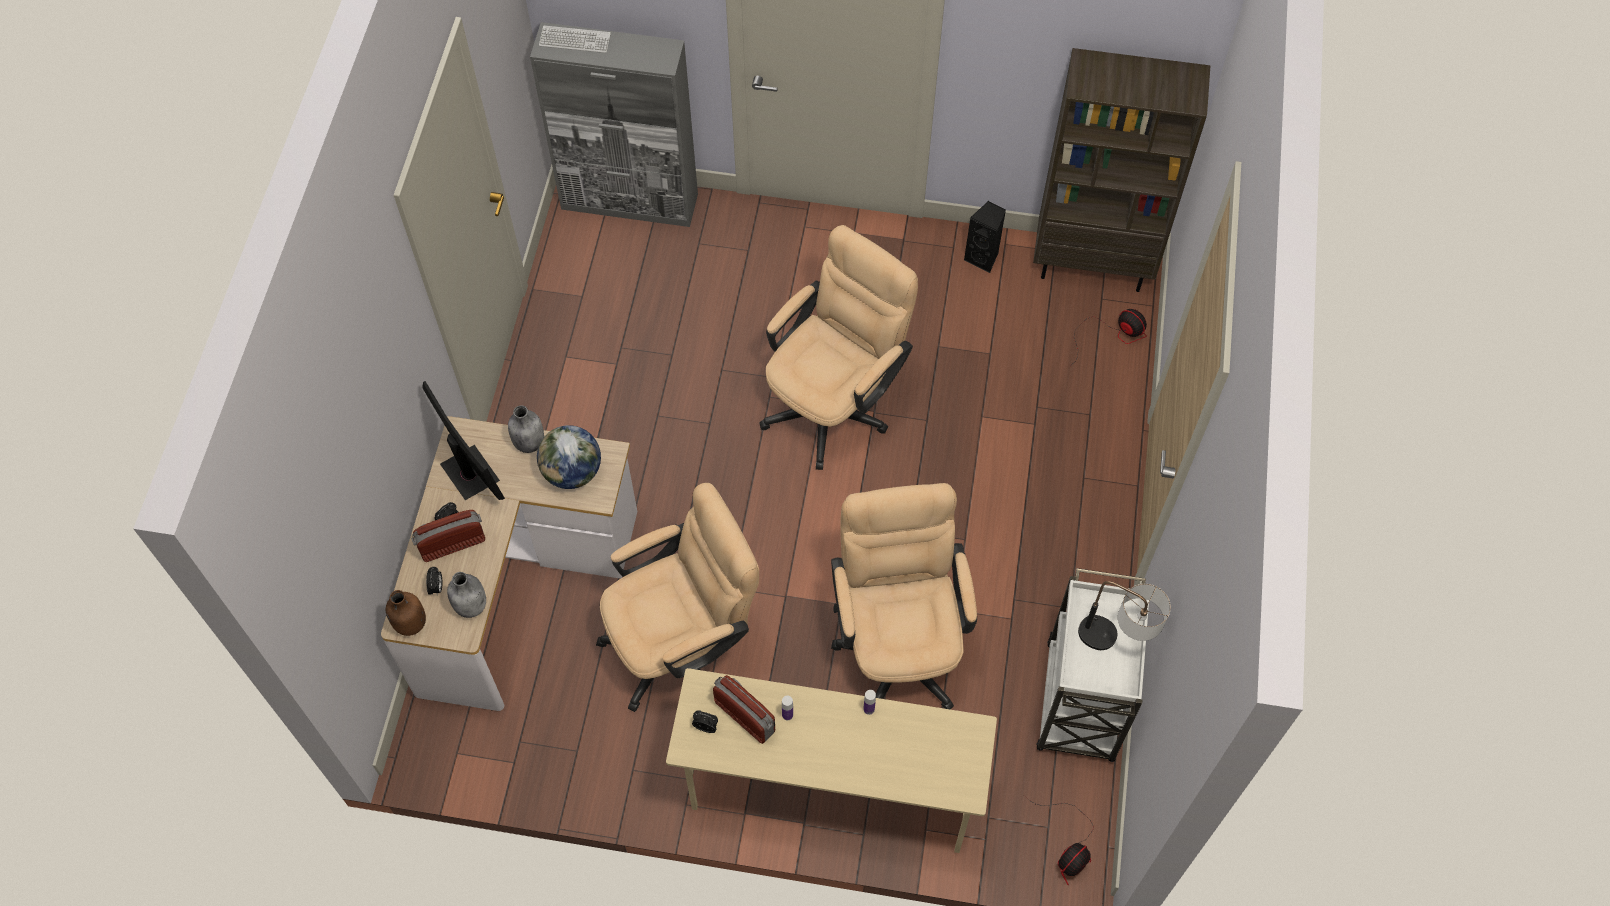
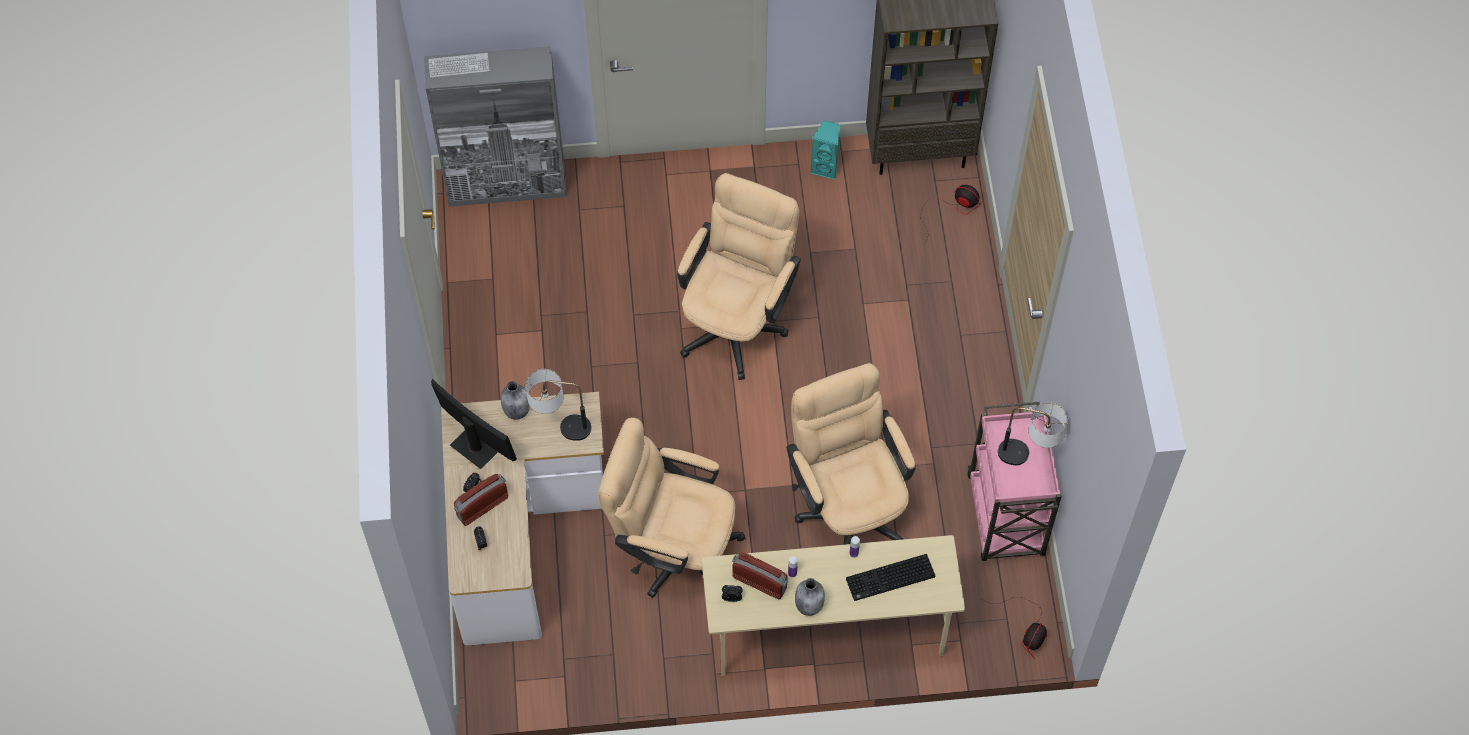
camera: 15 degrees left, 0 degrees up
brown bottle [386,590,426,636] -> none
grey bottle [447,572,486,618] -> grey bottle moved to [795,578,825,616]
globe [537,425,601,489] -> table lamp [525,369,591,441]
beige office chair [596,483,759,712] -> beige office chair turned 120 degrees counterclockwise [598,417,746,598]
black speaker [964,201,1006,273] -> turquoise speaker [811,120,840,180]
white cart [1036,568,1149,762] -> pink cart [967,402,1061,561]
none -> keyboard [846,554,935,601]

